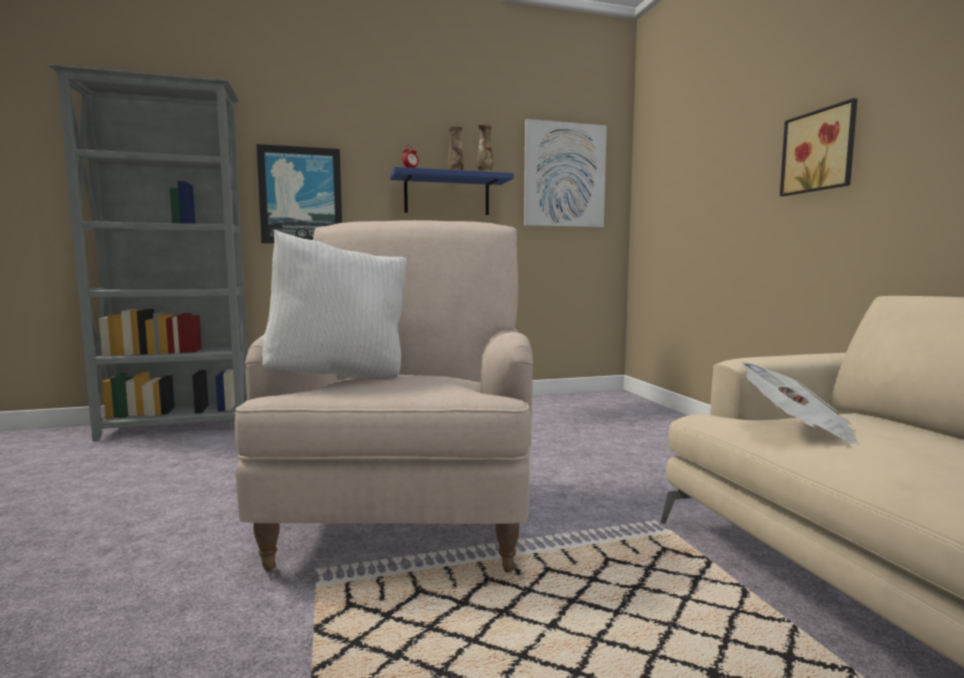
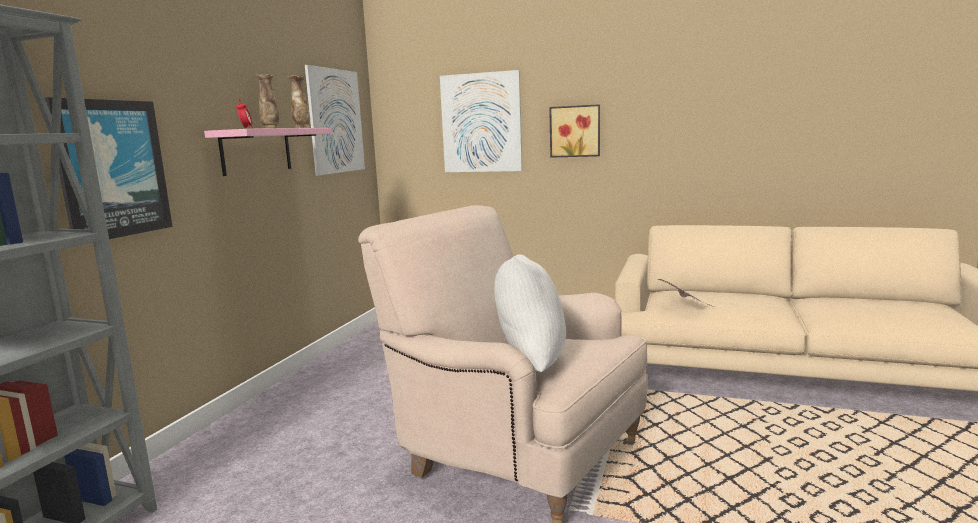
camera: 55 degrees left, 5 degrees up
blue shelf [390,167,514,215] -> pink shelf [204,128,332,176]
none -> picture [440,70,522,172]

